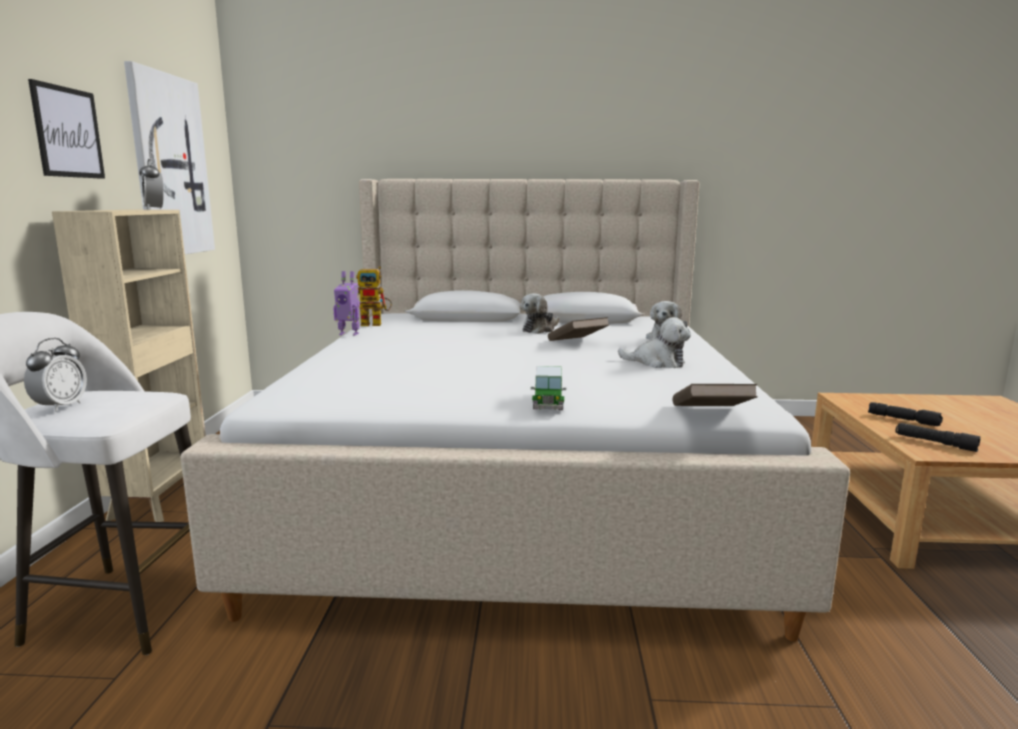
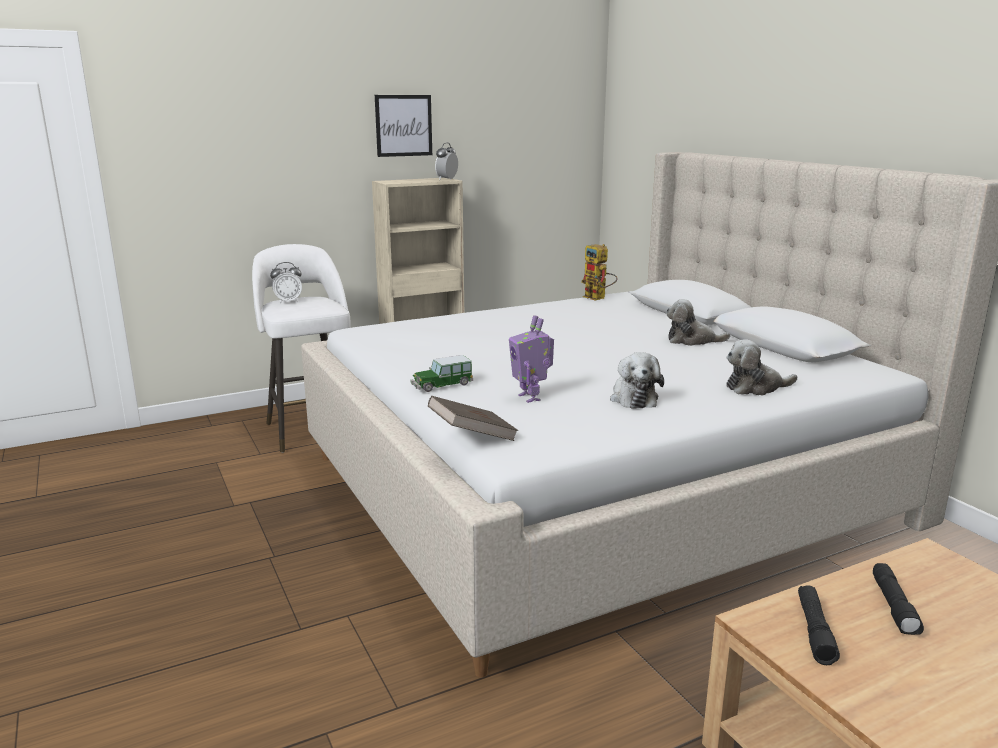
camera: 60 degrees right, 5 degrees up
picture [124,61,215,254] -> none
toy robot [334,271,360,336] -> toy robot moved to [509,315,554,403]
brown book [548,317,609,341] -> none

